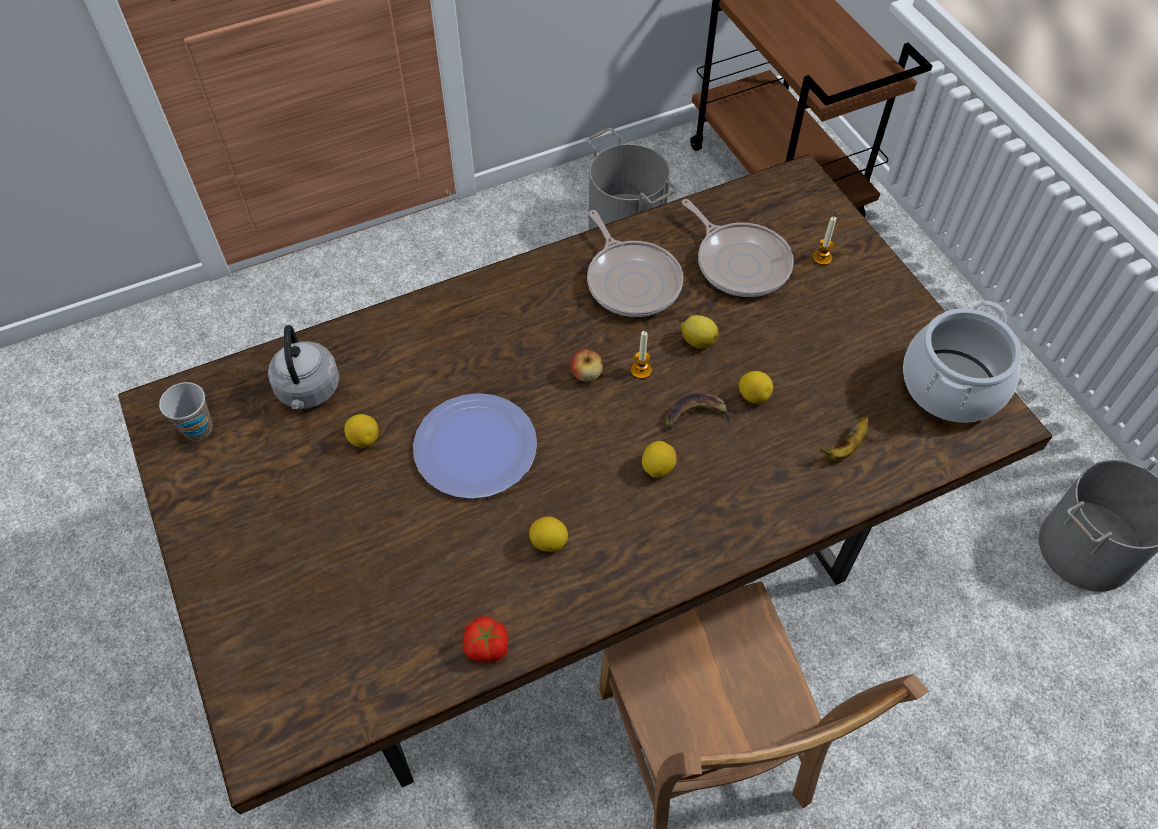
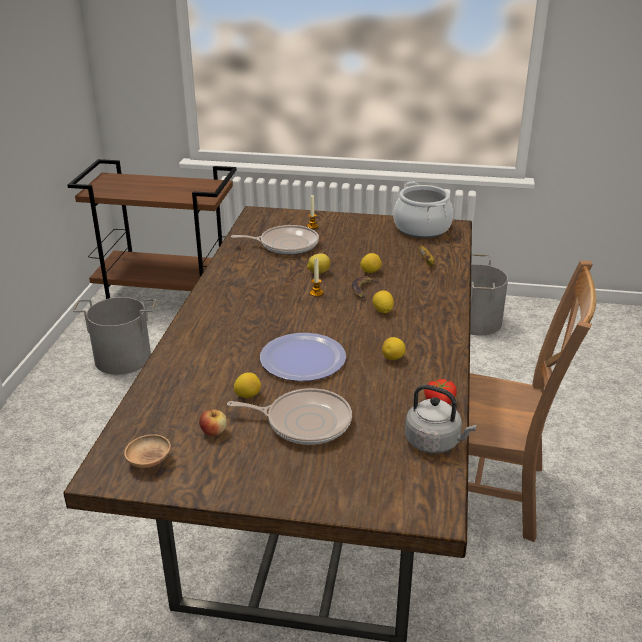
camera: 55 degrees left, 25 degrees down
cup [159,382,212,441] -> brown bowl [124,434,171,468]
grey kettle [268,325,339,410] -> grey kettle moved to [405,385,476,453]
apple [570,349,603,382] -> apple moved to [199,408,227,436]
frying pan [587,210,683,317] -> frying pan moved to [227,388,352,445]

